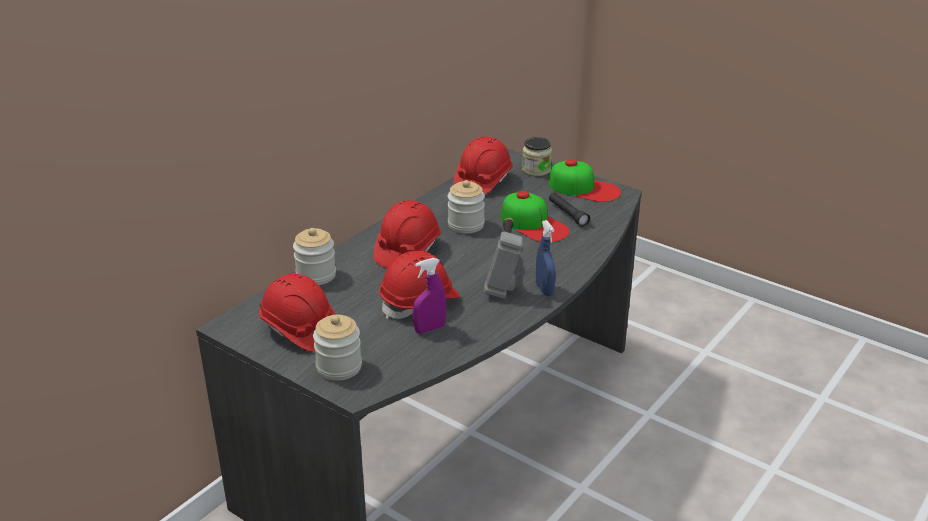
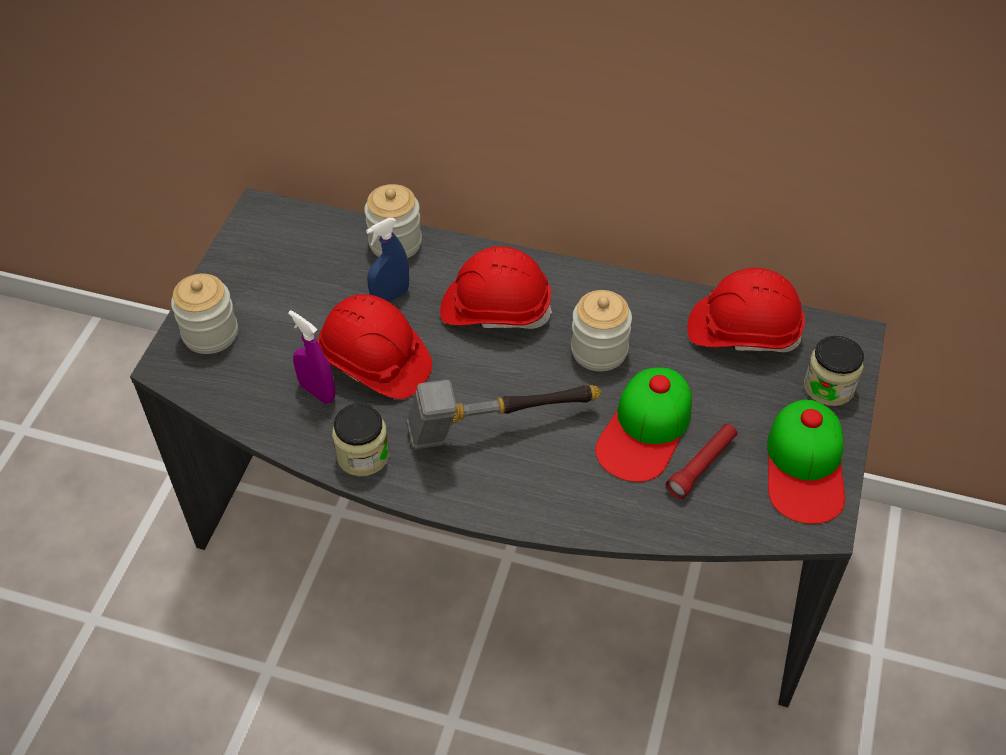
camera: 70 degrees right, 20 degrees up
red hard hat [259,274,336,352] -> none
blue spray bottle [536,220,556,296] -> blue spray bottle moved to [366,218,409,302]
black flashlight [549,193,590,227] -> red flashlight [666,423,738,499]
none -> jar [332,403,389,476]

